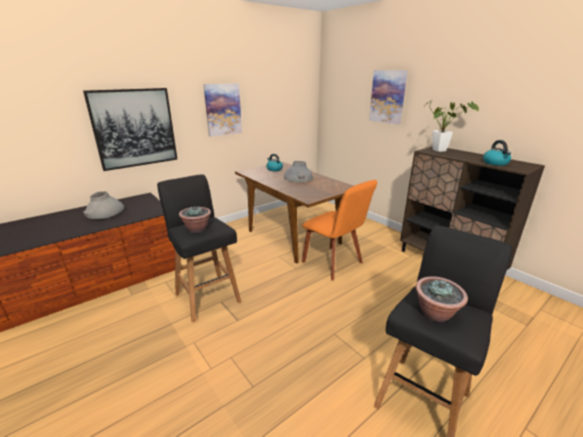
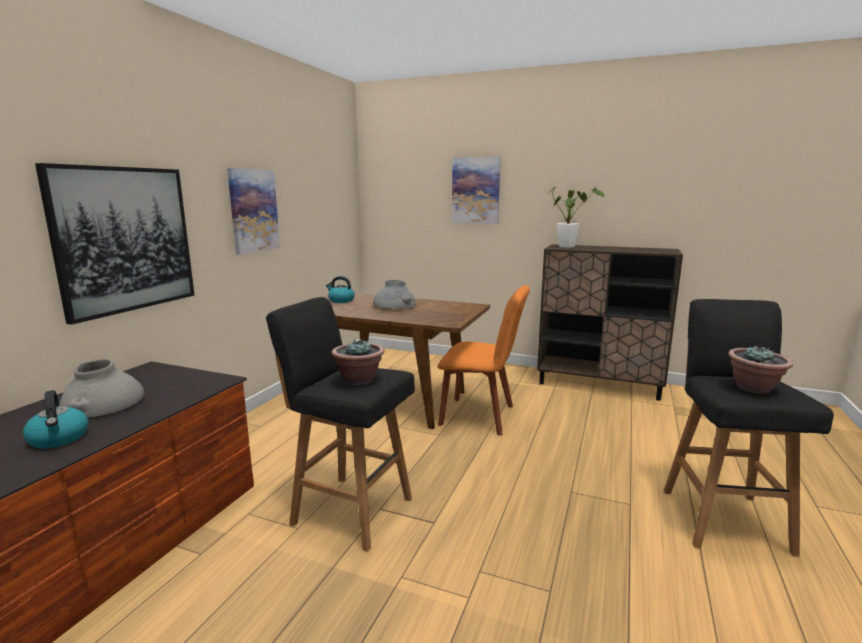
camera: 30 degrees left, 10 degrees down
kettle [483,140,511,166] -> kettle moved to [23,390,89,449]

